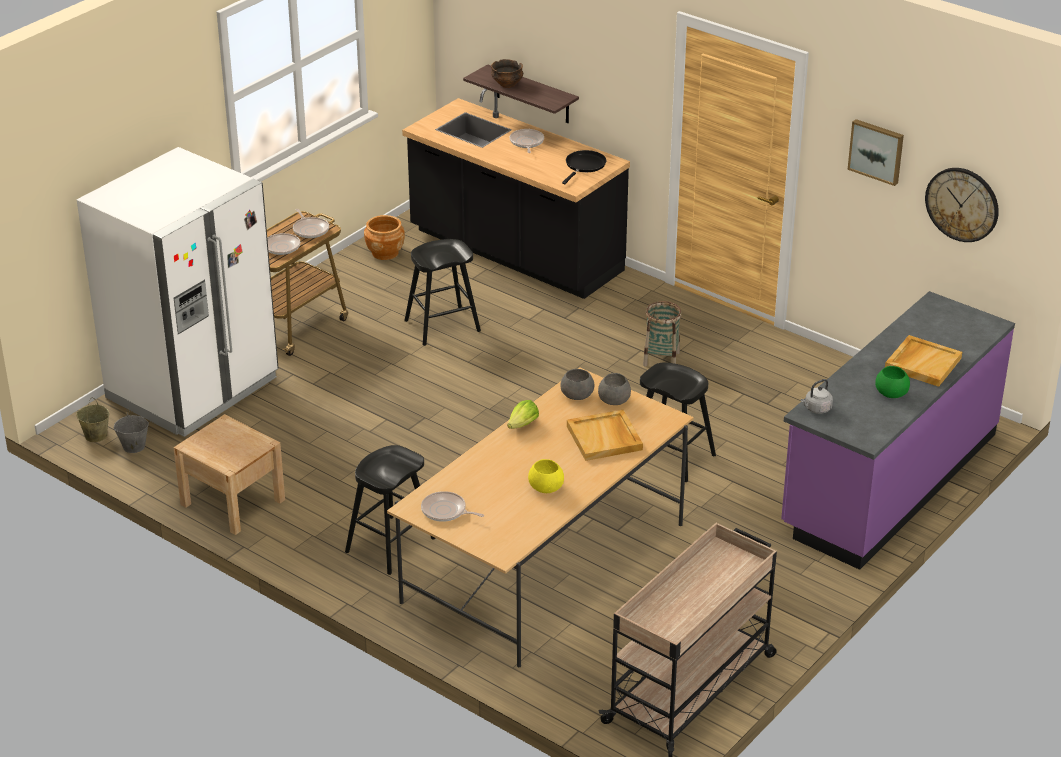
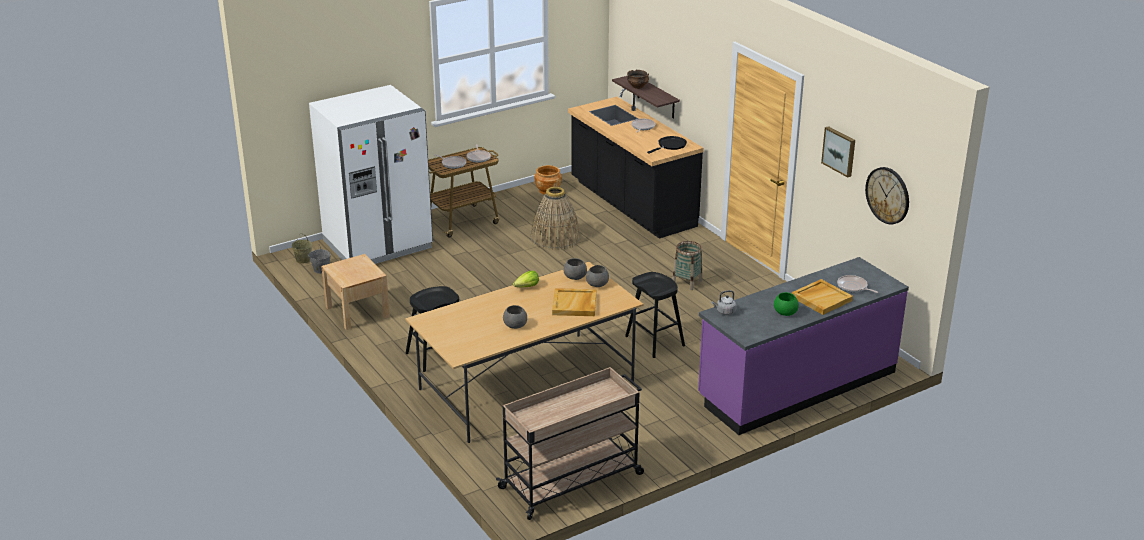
camera: 20 degrees right, 5 degrees down
black stool [404,239,481,346] -> basket [531,187,581,250]
frying pan [421,491,484,522] -> frying pan moved to [837,275,878,293]
yellow bowl [528,459,564,493] -> grey bowl [503,305,527,329]

